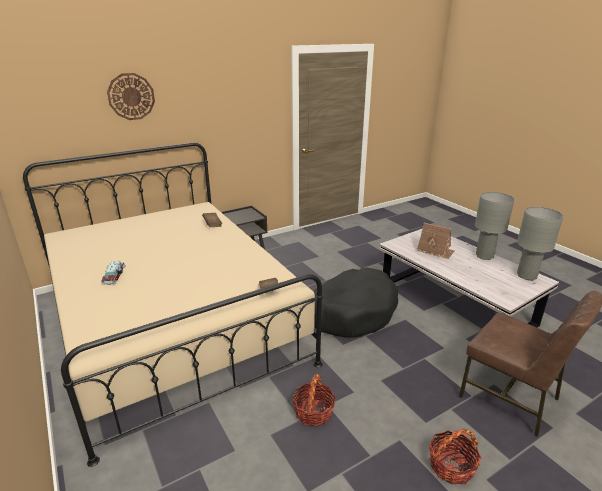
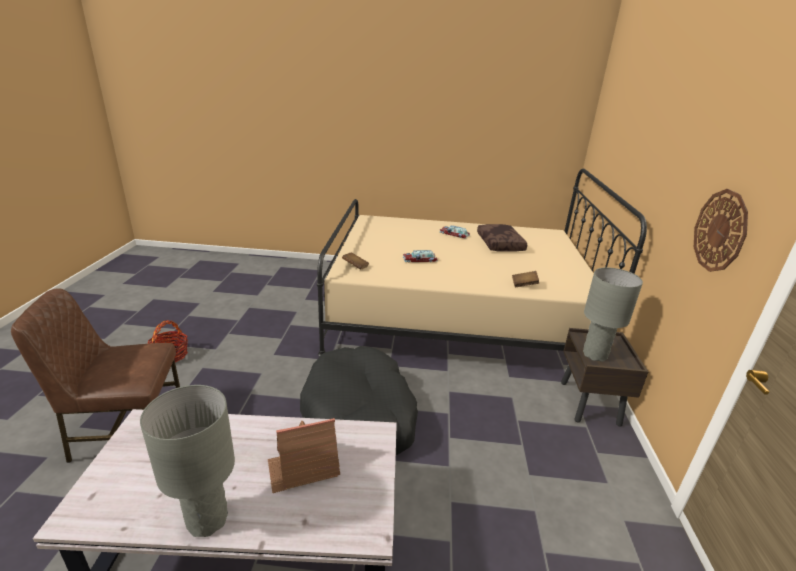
camera: 125 degrees right, 0 degrees up
wall clock [107,73,155,120] -> wall clock moved to [694,189,748,272]
basket [292,374,336,427] -> none
grey table lamp [517,207,564,281] -> grey table lamp moved to [583,267,643,362]
none -> toy car [403,250,438,263]
none -> brown pillow [477,224,527,252]

